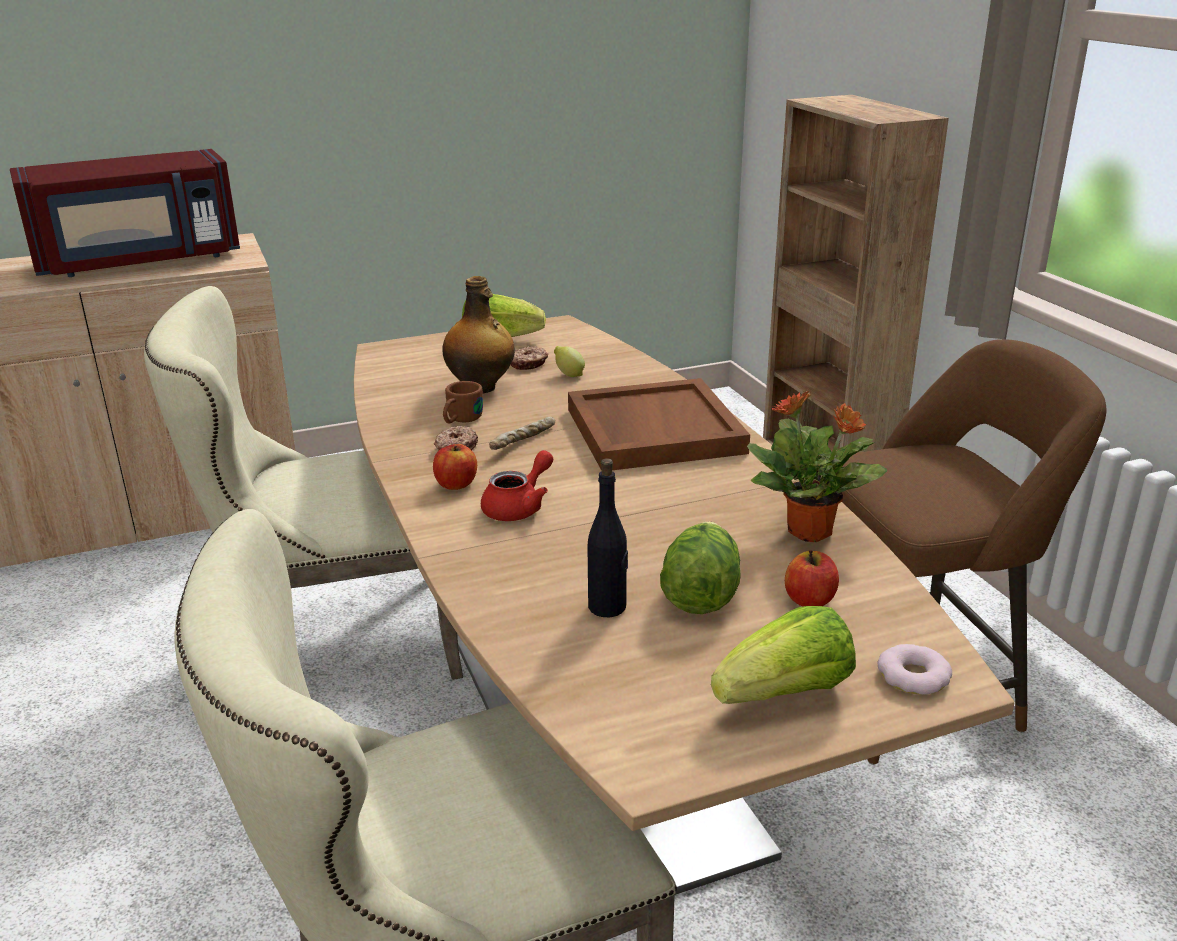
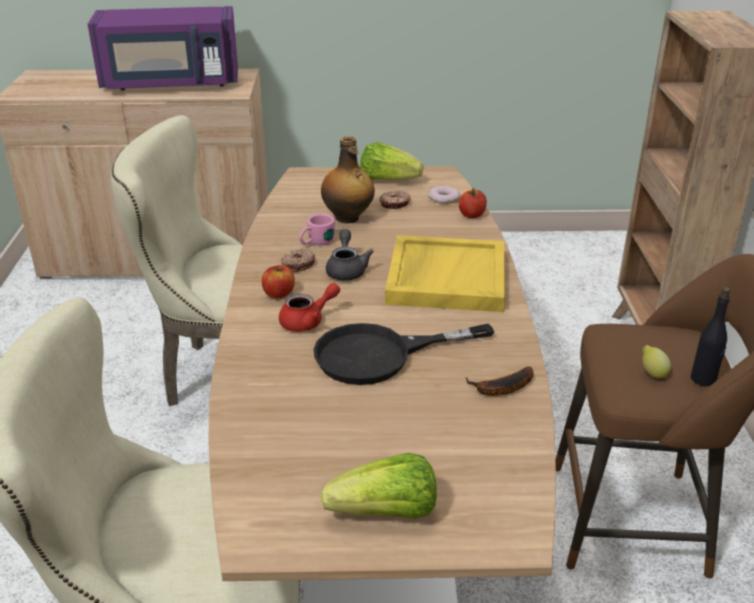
camera: 20 degrees right, 5 degrees up
red microwave [10,149,240,277] -> purple microwave [88,6,238,91]
brown mug [443,381,483,424] -> pink mug [299,214,335,245]
bread [489,417,555,450] -> grey teapot [326,229,374,281]
lemon [554,346,585,377] -> lemon moved to [642,345,671,378]
brown tray [568,378,750,471] -> yellow tray [385,235,505,312]
black bottle [587,458,628,617] -> black bottle moved to [691,287,730,386]
lettuce [660,521,741,614] -> none
potted plant [747,391,887,542] -> banana [466,367,533,396]
apple [785,550,839,606] -> apple moved to [459,188,487,218]
donut [878,644,952,695] -> donut moved to [428,186,460,204]
none -> black frying pan [313,323,494,385]

